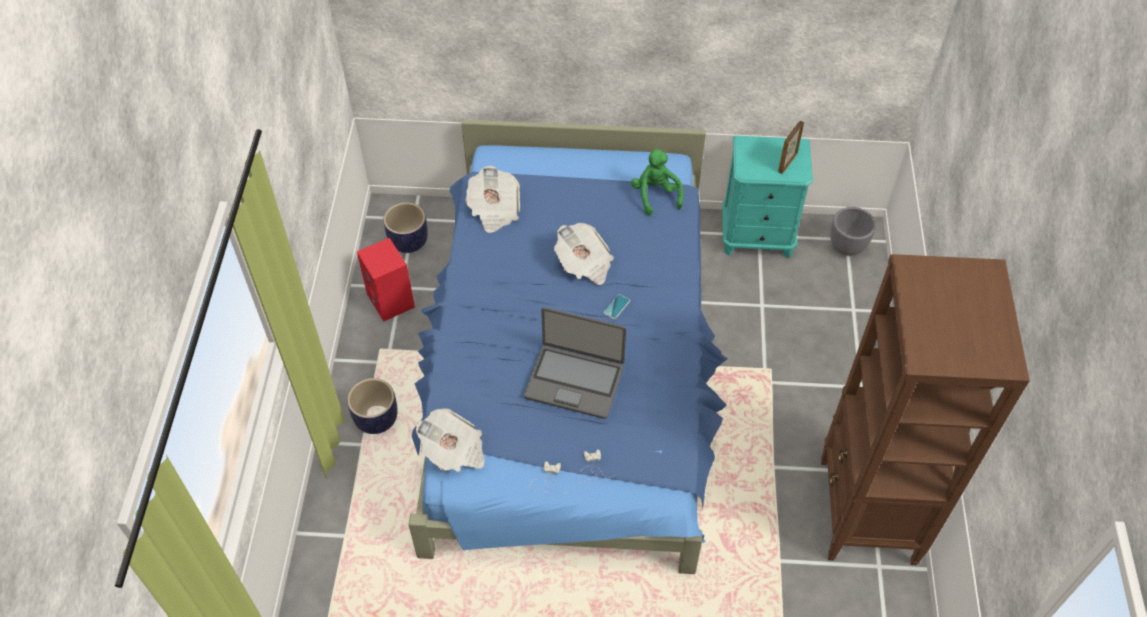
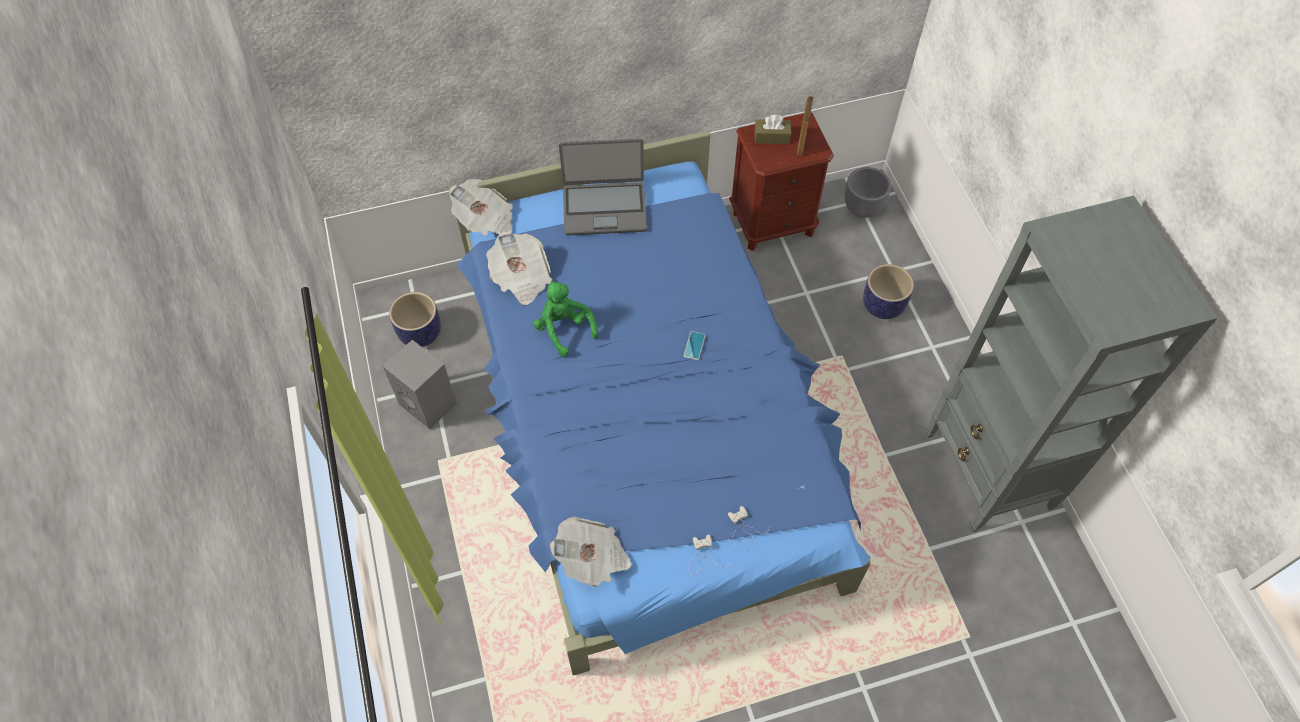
camera: 20 degrees left, 5 degrees up
planter [347,378,398,434] -> planter moved to [863,264,914,319]
red speaker [357,238,415,322] -> grey speaker [383,340,457,430]
laptop [524,307,626,419] -> laptop moved to [559,139,647,235]
newspaper [554,223,614,285] -> newspaper moved to [449,179,513,236]
green plush toy [631,148,684,215] -> green plush toy moved to [533,280,598,357]
turquoise nightstand [722,136,813,258] -> brown nightstand [729,113,834,251]
brown bookcase [821,254,1030,565] -> grey bookcase [926,195,1218,532]
none -> brown tissue box [755,115,791,144]

